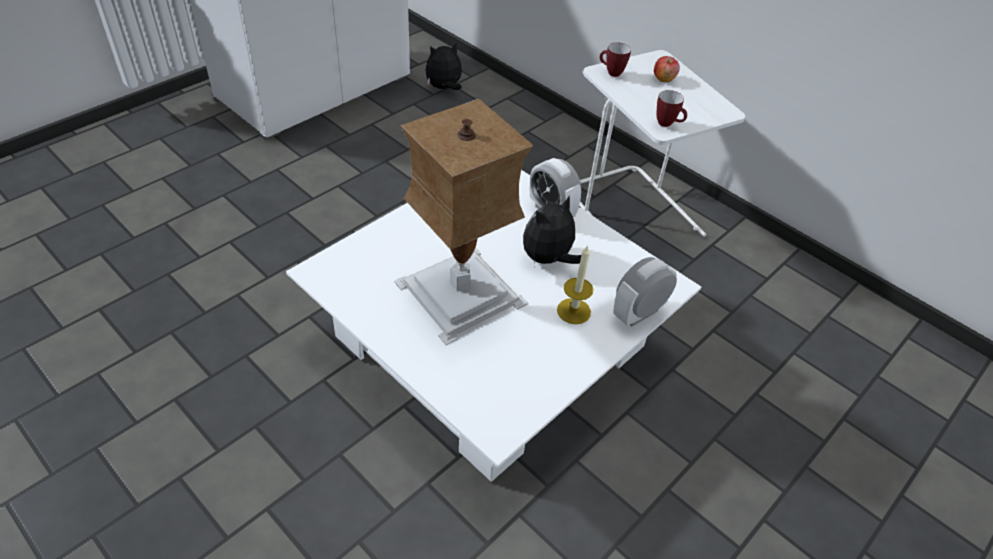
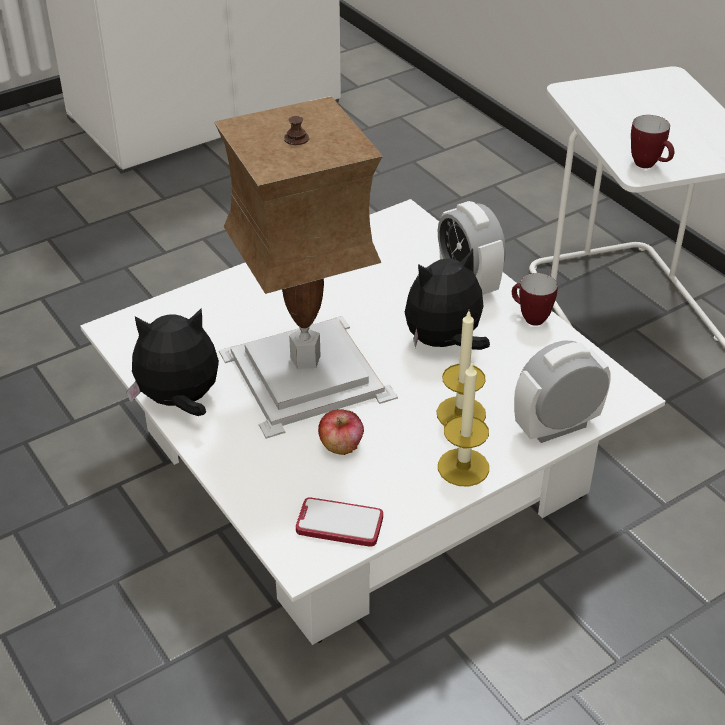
camera: 15 degrees right, 5 degrees down
plush toy [425,42,462,90] -> plush toy moved to [126,309,219,416]
mug [600,42,631,77] -> mug moved to [512,273,558,326]
apple [654,56,680,82] -> apple moved to [318,409,364,455]
none -> phone [296,497,383,547]
none -> candle [438,362,489,487]

